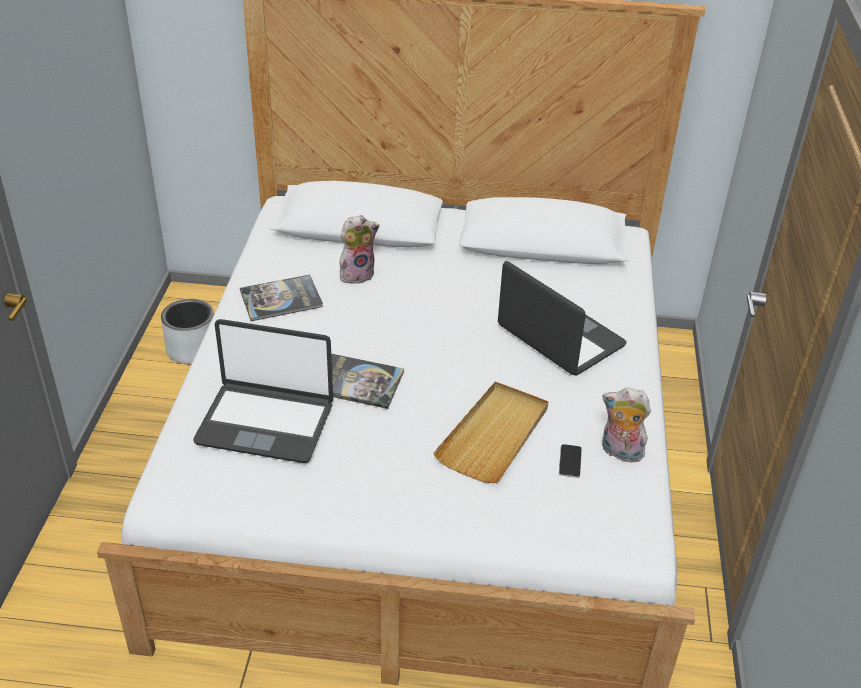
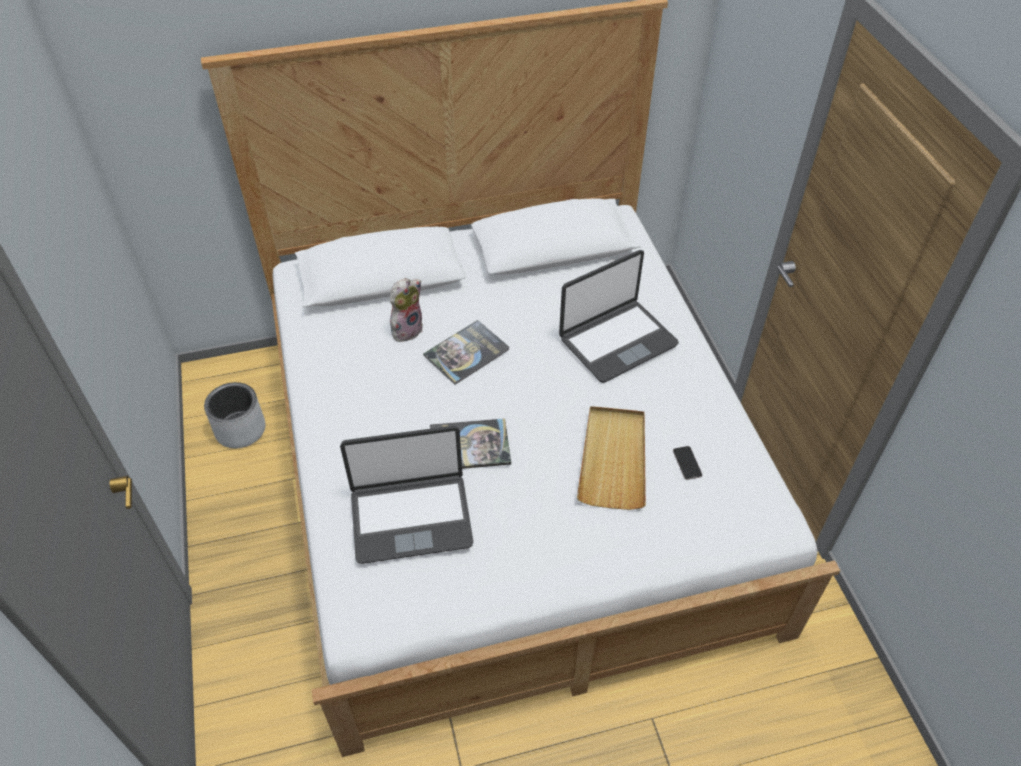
camera: 20 degrees left, 10 degrees up
book [240,275,323,321] -> book moved to [423,320,510,385]
laptop [498,261,627,376] -> laptop turned 120 degrees clockwise [559,250,679,383]
plush toy [602,387,651,463] -> none

